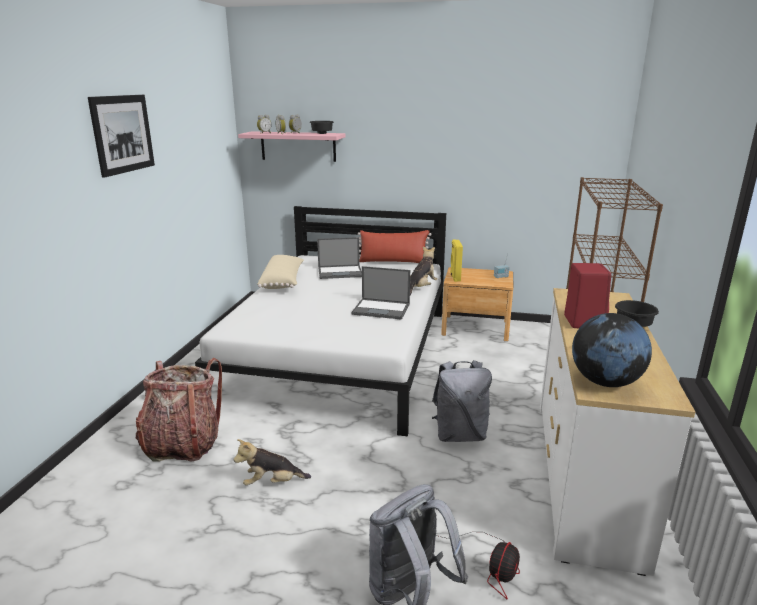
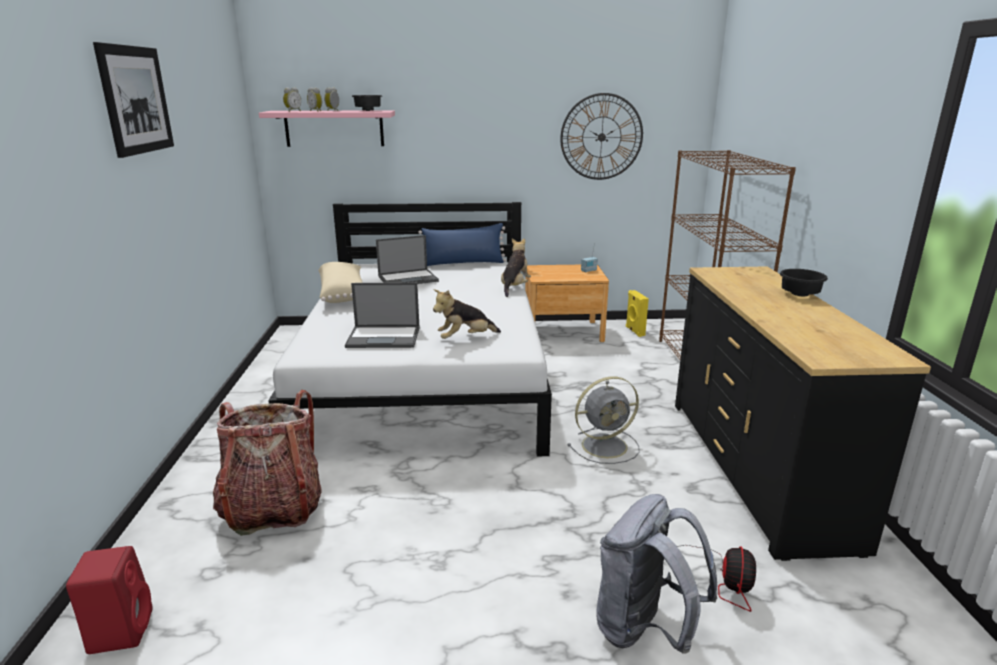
camera: 15 degrees left, 0 degrees up
plush toy [234,439,311,485] -> plush toy moved to [433,289,501,339]
laptop [352,266,410,320] -> laptop moved to [345,283,420,348]
red pillow [358,230,432,263] -> blue pillow [418,223,506,266]
grey backpack [432,360,492,442] -> grey fan [568,376,639,464]
yellow speaker [450,239,463,282] -> yellow speaker moved to [626,290,649,337]
white dresser [540,288,695,576] -> black dresser [675,267,931,561]
red speaker [564,263,611,328] -> red speaker moved to [66,546,153,654]
globe [572,313,652,387] -> none
none -> wall clock [560,93,643,180]

